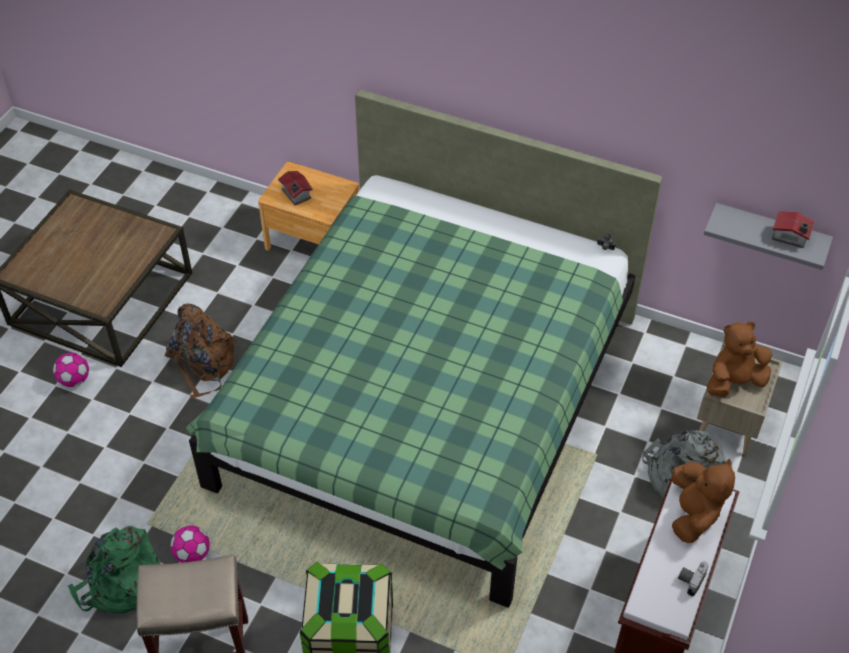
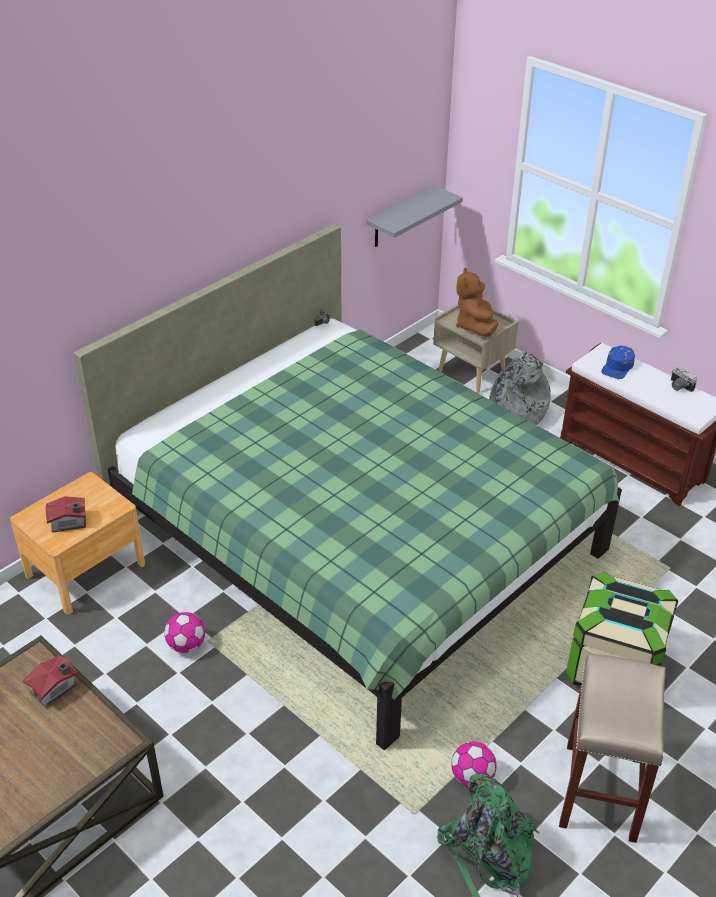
camera: 70 degrees left, 10 degrees down
football [53,353,89,387] -> football moved to [164,612,205,653]
brown backpack [165,303,238,399] -> none
brown plush toy [672,459,735,543] -> blue cap [601,346,635,379]
toy house [772,211,815,248] -> toy house moved to [23,655,78,708]

